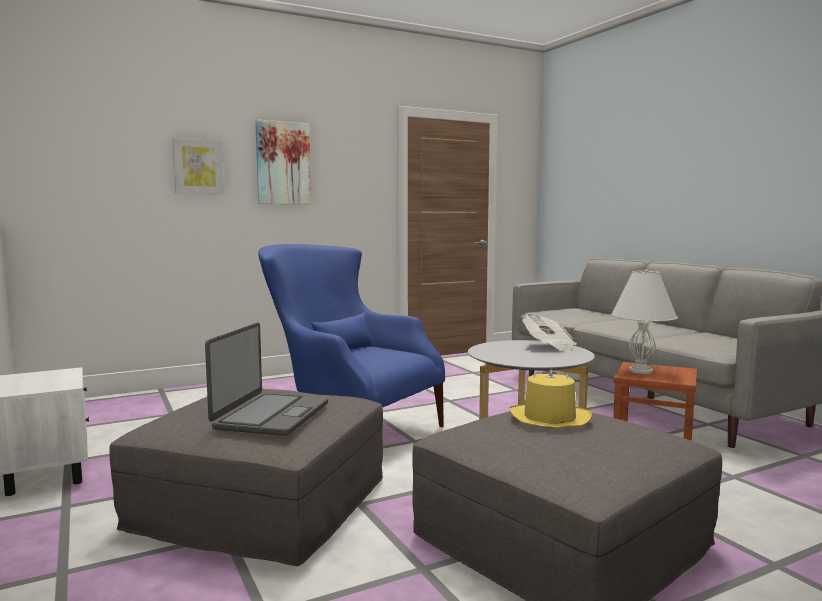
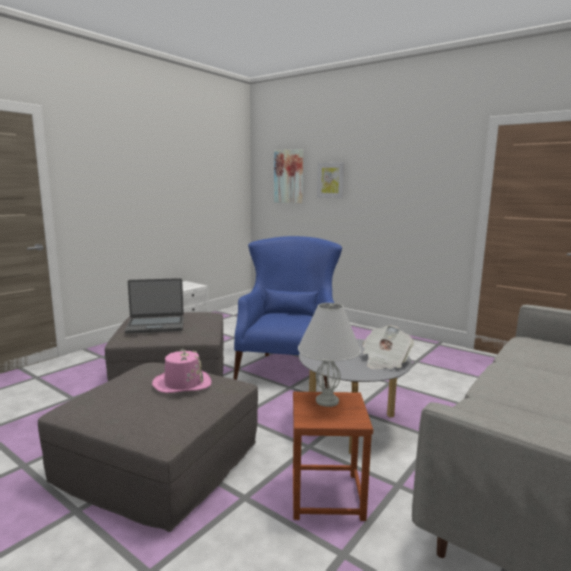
camera: 65 degrees right, 5 degrees up
picture [255,120,311,204] -> picture moved to [274,149,303,203]
yellow hat [510,370,592,429] -> pink hat [152,349,212,393]

